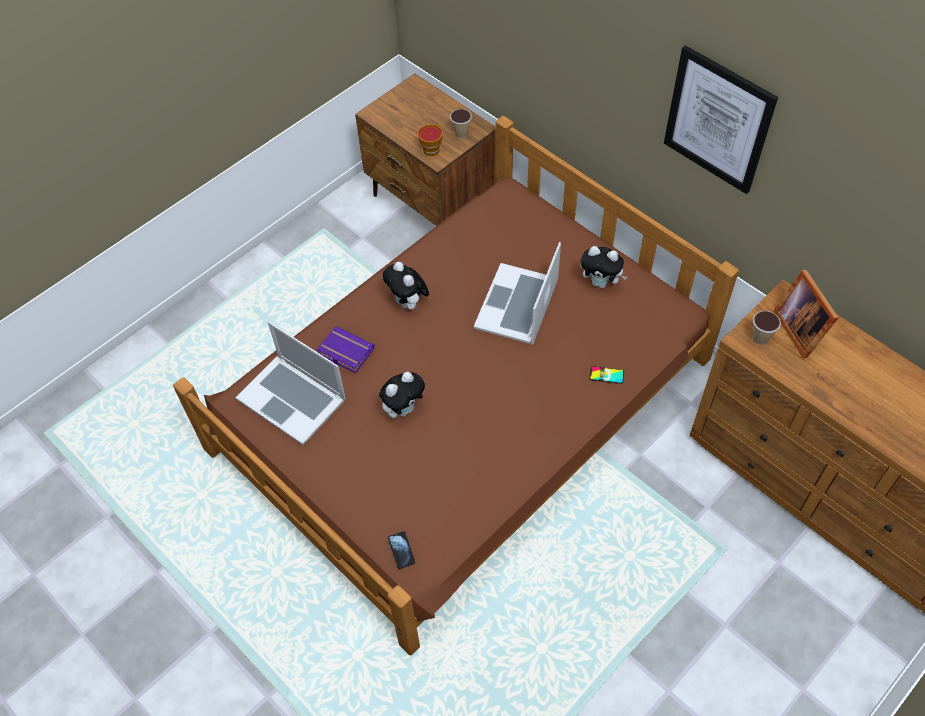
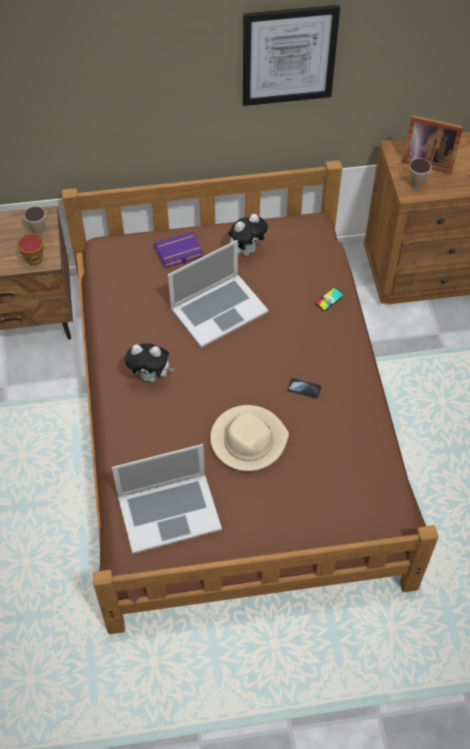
camera: 55 degrees left, 0 degrees up
purple book [317,326,375,373] -> purple book moved to [154,232,203,268]
plush toy [379,372,425,418] -> beige hat [210,405,289,471]
phone [388,531,415,569] -> phone moved to [287,378,321,398]
laptop [474,242,561,344] -> laptop turned 90 degrees counterclockwise [168,240,269,348]

